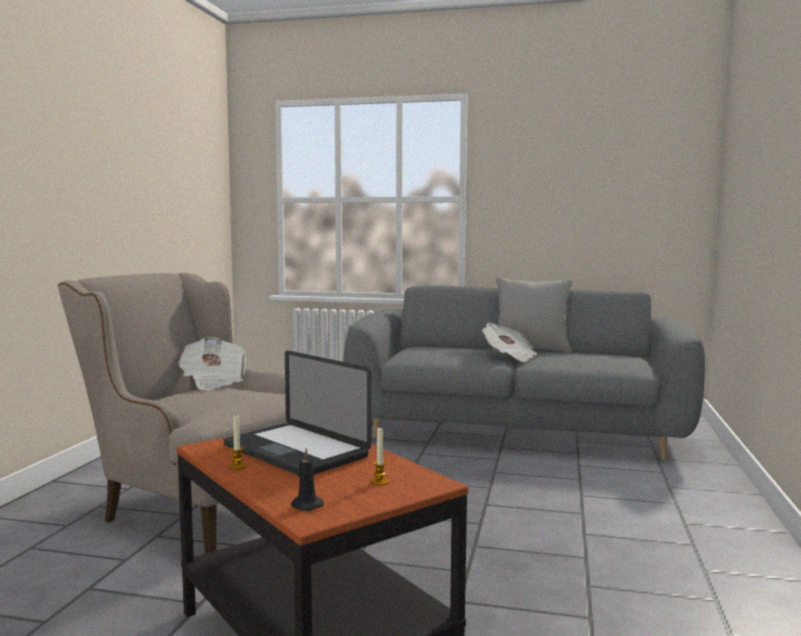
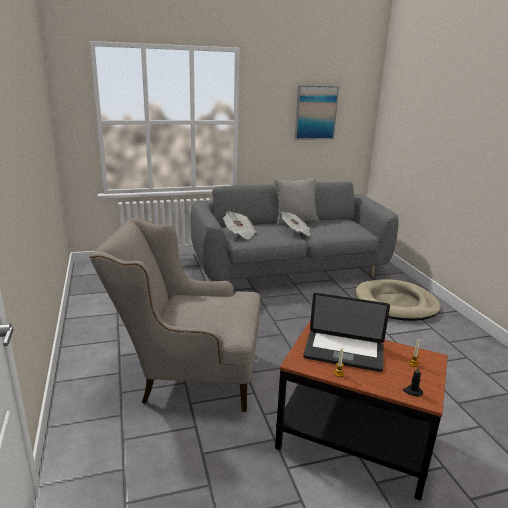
camera: 30 degrees left, 15 degrees up
newspaper [178,337,247,390] -> newspaper moved to [223,211,256,239]
none -> picture [295,85,339,140]
none -> beige dog bed [356,279,441,321]

